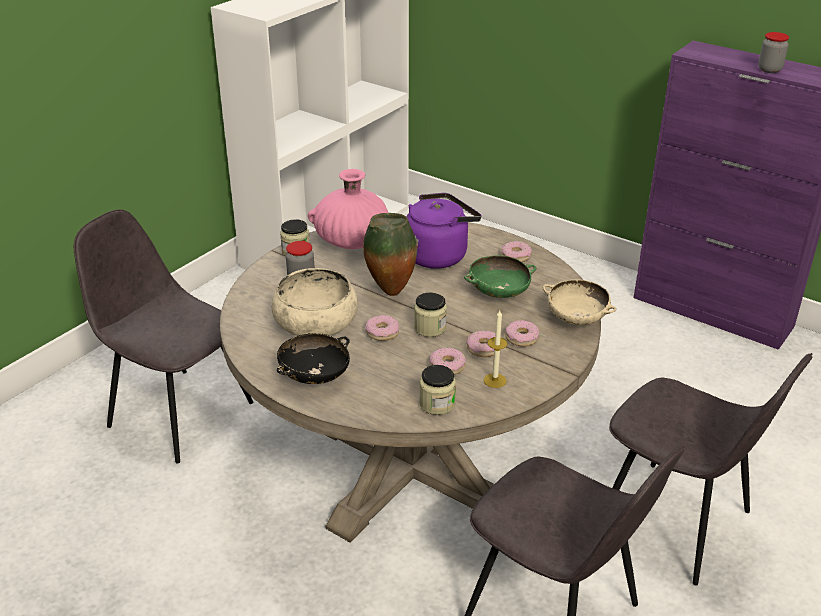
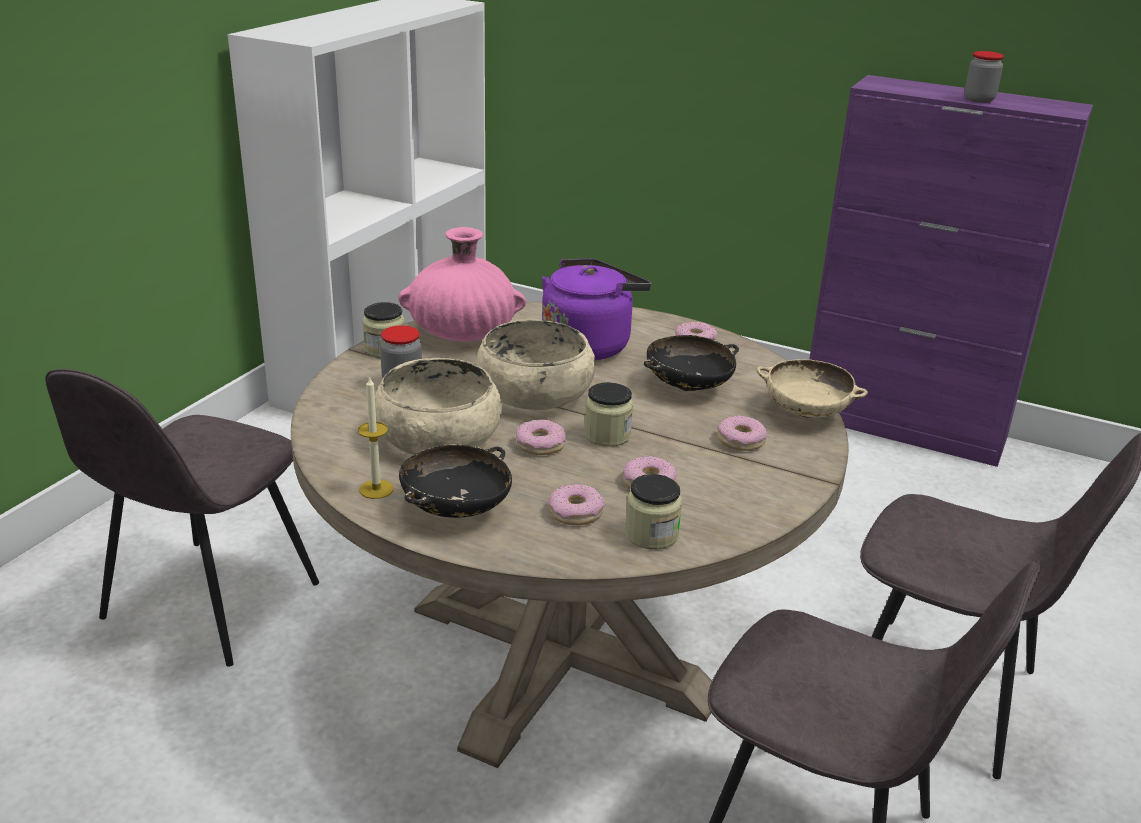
camera: 10 degrees left, 5 degrees down
grey chair [74,209,253,463] -> grey chair turned 90 degrees counterclockwise [45,369,319,667]
vase [363,213,416,296] -> beige bowl [476,320,595,410]
green bowl [464,255,536,298] -> black bowl [644,335,739,391]
donut [466,331,501,357] -> donut moved to [548,484,605,525]
candle [484,310,508,388] -> candle moved to [358,376,394,499]

